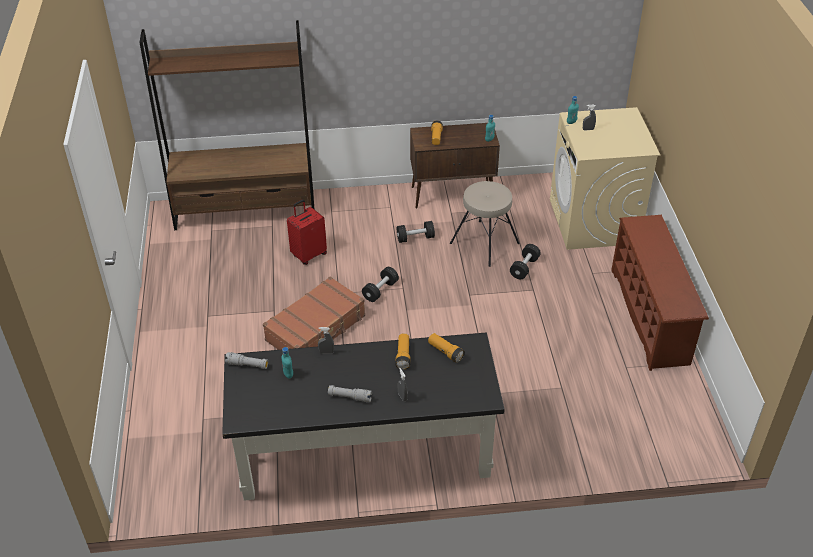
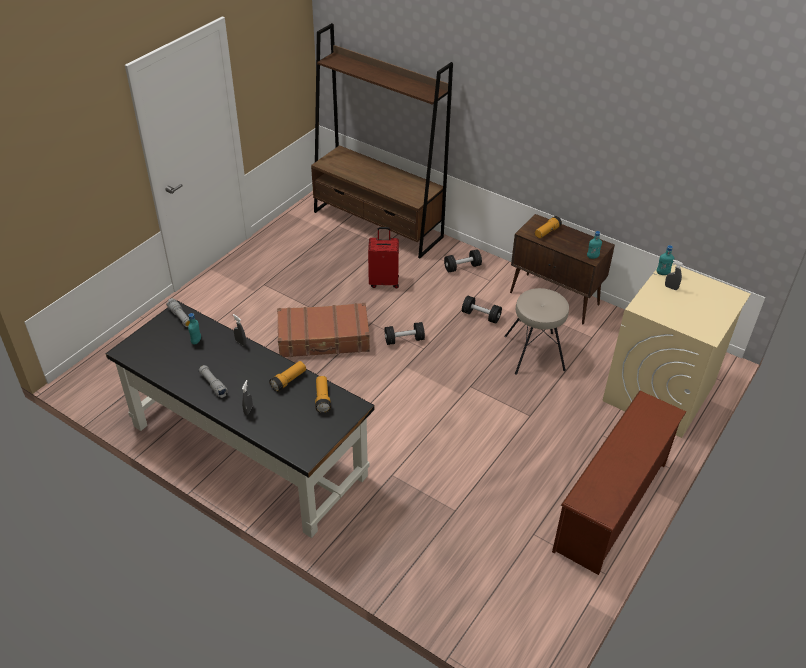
camera: 40 degrees right, 0 degrees up
black dumbbell [510,244,541,279] -> black dumbbell moved to [444,249,482,272]

